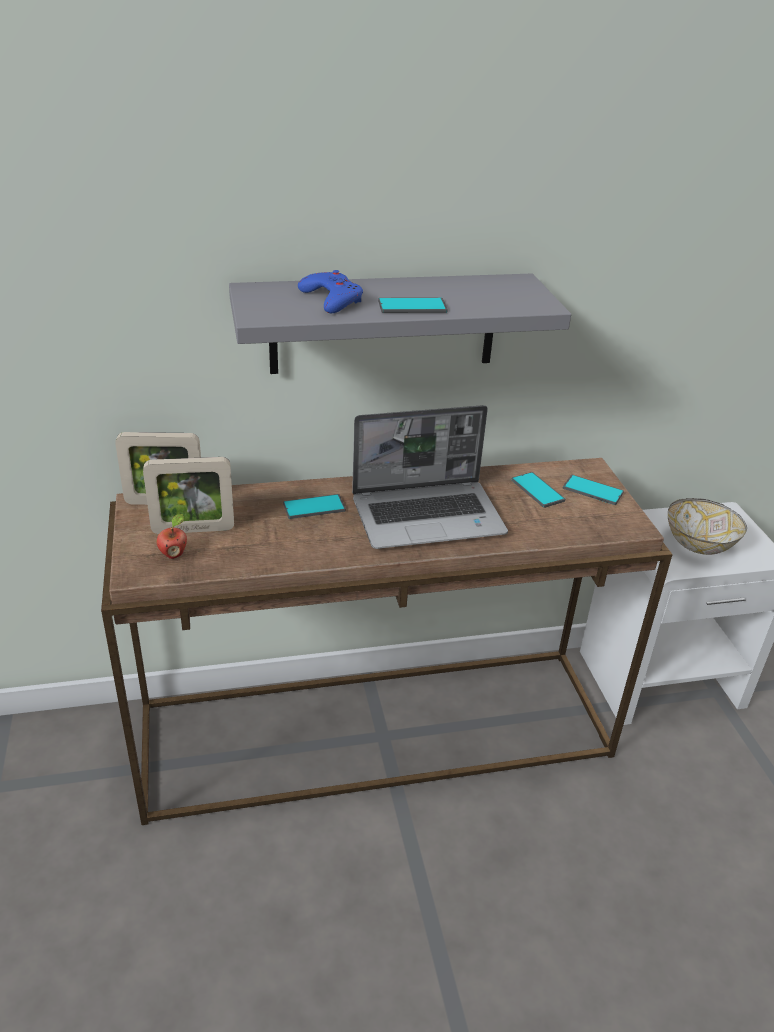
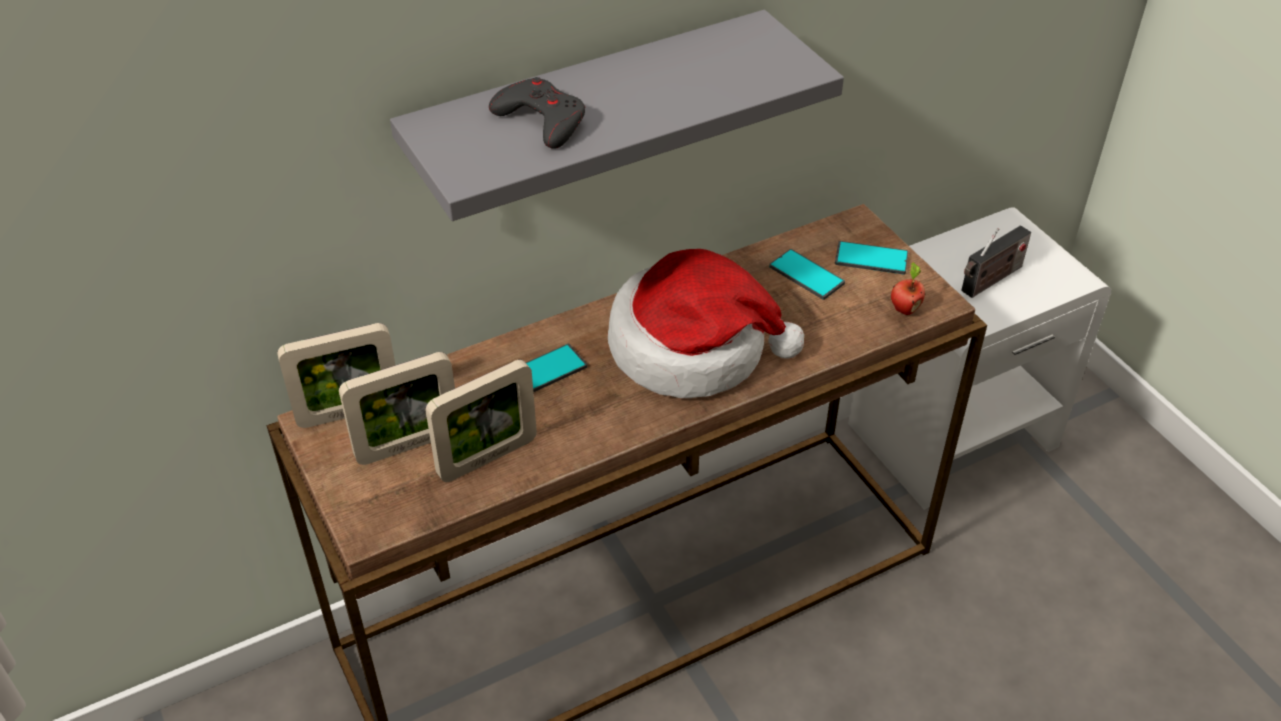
camera: 15 degrees left, 10 degrees up
apple [157,514,187,559] -> apple moved to [891,262,925,315]
blue game controller [298,270,363,313] -> grey game controller [489,77,585,149]
laptop [352,405,508,549] -> hat [608,249,804,398]
phone [378,298,448,313] -> none
bowl [668,498,747,555] -> radio [961,225,1031,298]
none -> picture frame [425,360,537,482]

